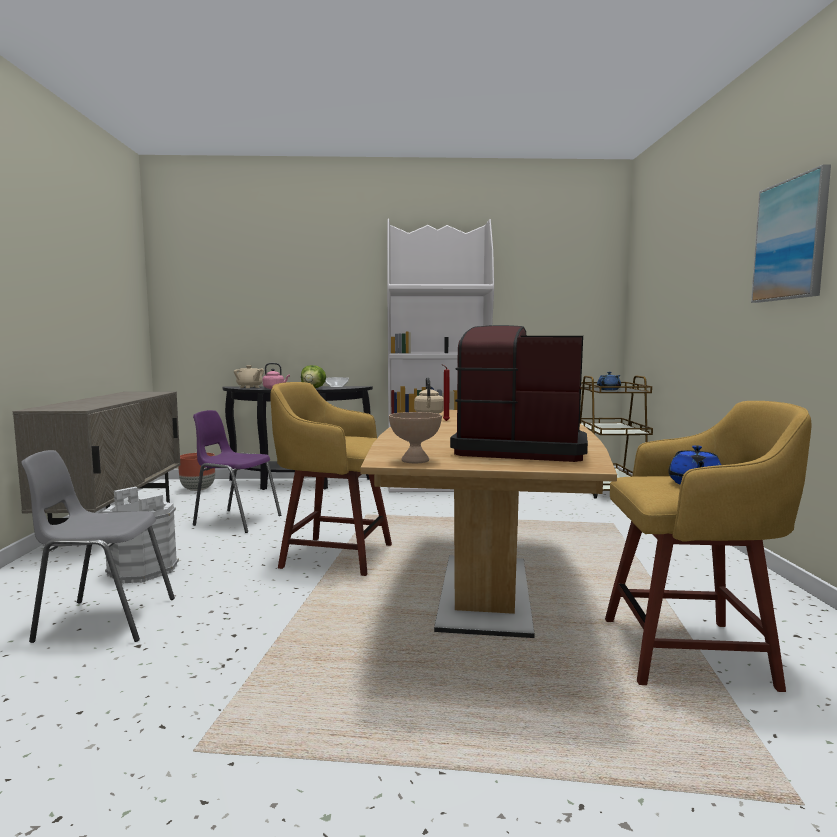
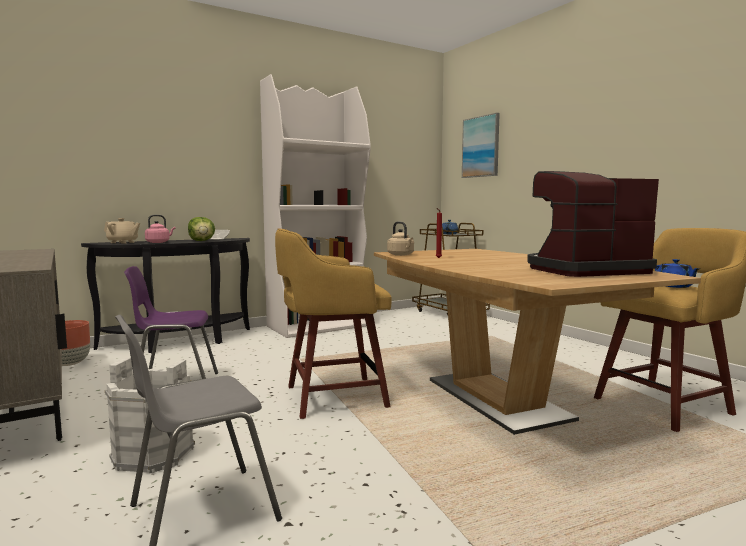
camera: 30 degrees left, 0 degrees up
beige bowl [389,412,442,463] -> none
picture [751,164,831,303] -> picture moved to [462,113,500,178]

